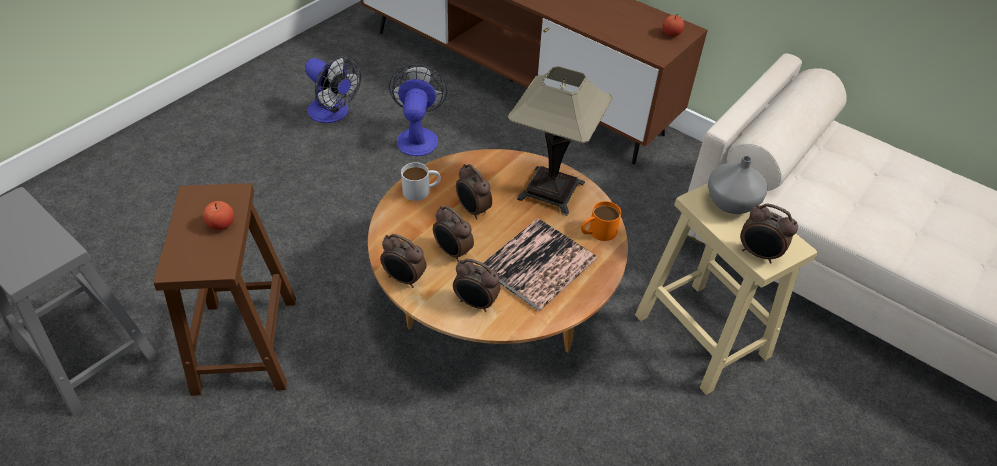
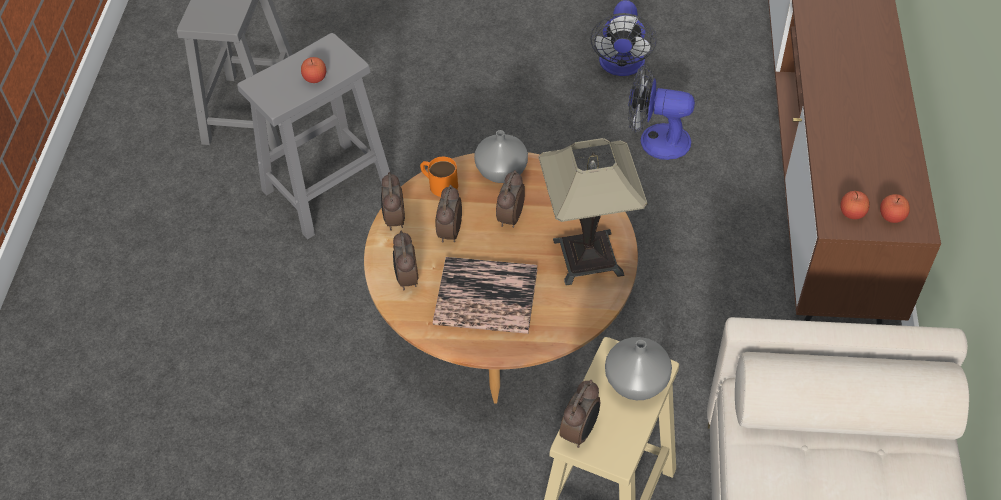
camera: 60 degrees right, 5 degrees up
brown stool [154,183,296,396] -> grey stool [237,33,390,239]
fan [389,64,447,156] -> fan turned 135 degrees counterclockwise [628,64,695,160]
white mug [401,162,441,201] -> grey vase [474,130,528,183]
orange mug [581,201,621,241] -> orange mug moved to [420,157,458,197]
alarm clock [740,204,798,263] -> alarm clock turned 150 degrees counterclockwise [559,380,600,448]
none -> apple [840,191,870,219]

